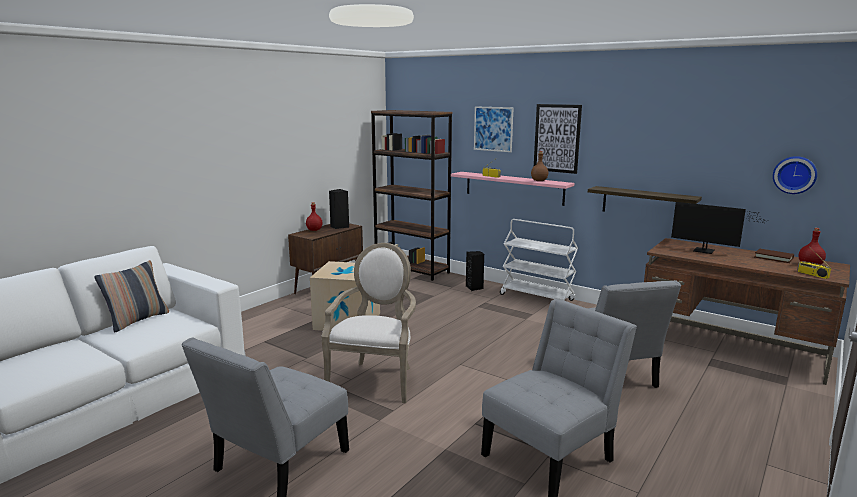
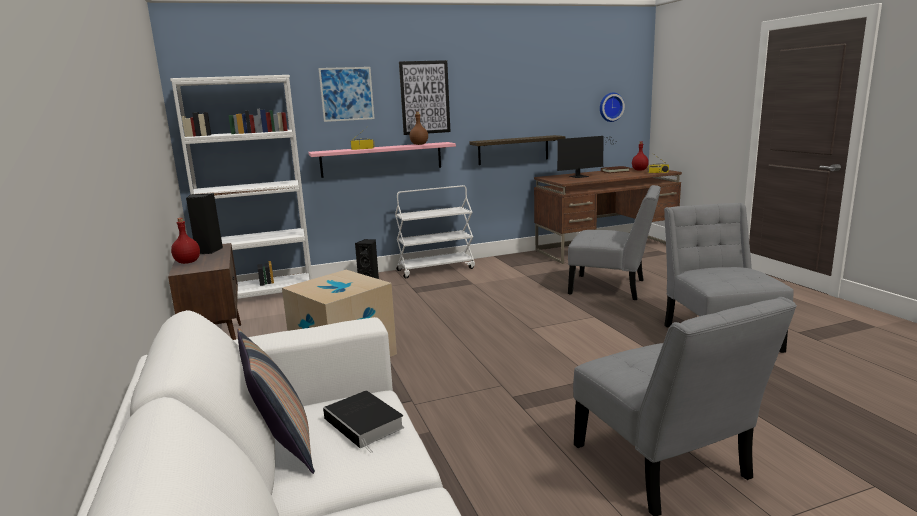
camera: 55 degrees left, 0 degrees up
armchair [321,243,416,403] -> none
brown bookcase [371,110,452,281] -> white bookcase [170,75,312,299]
none -> book [323,391,404,453]

